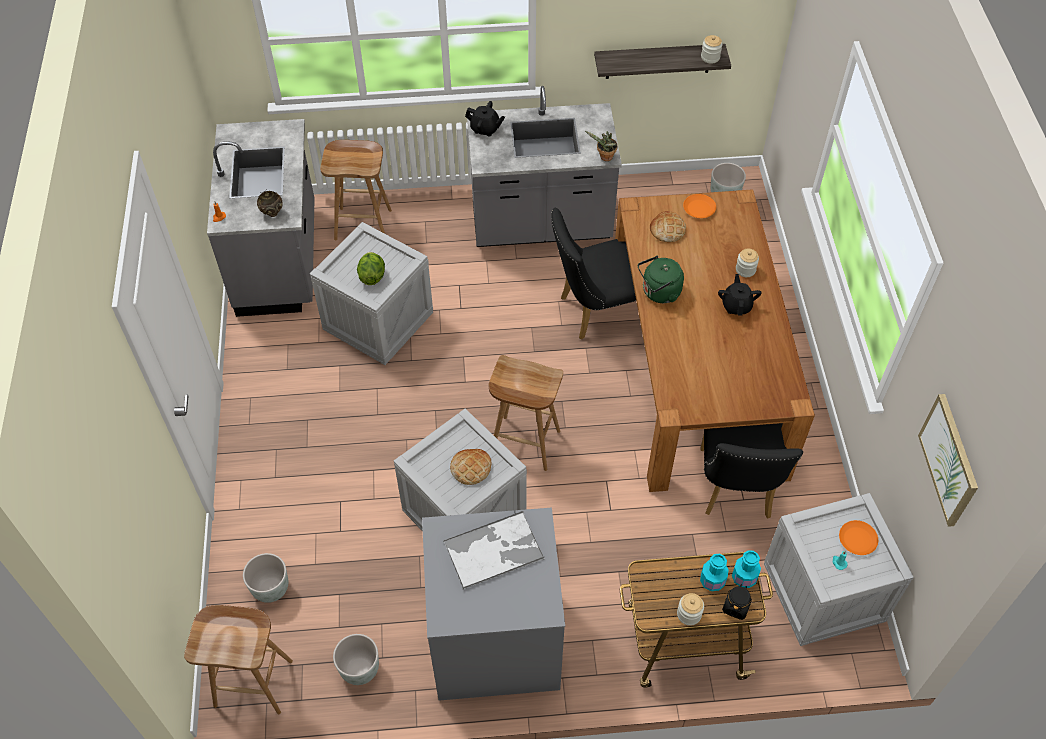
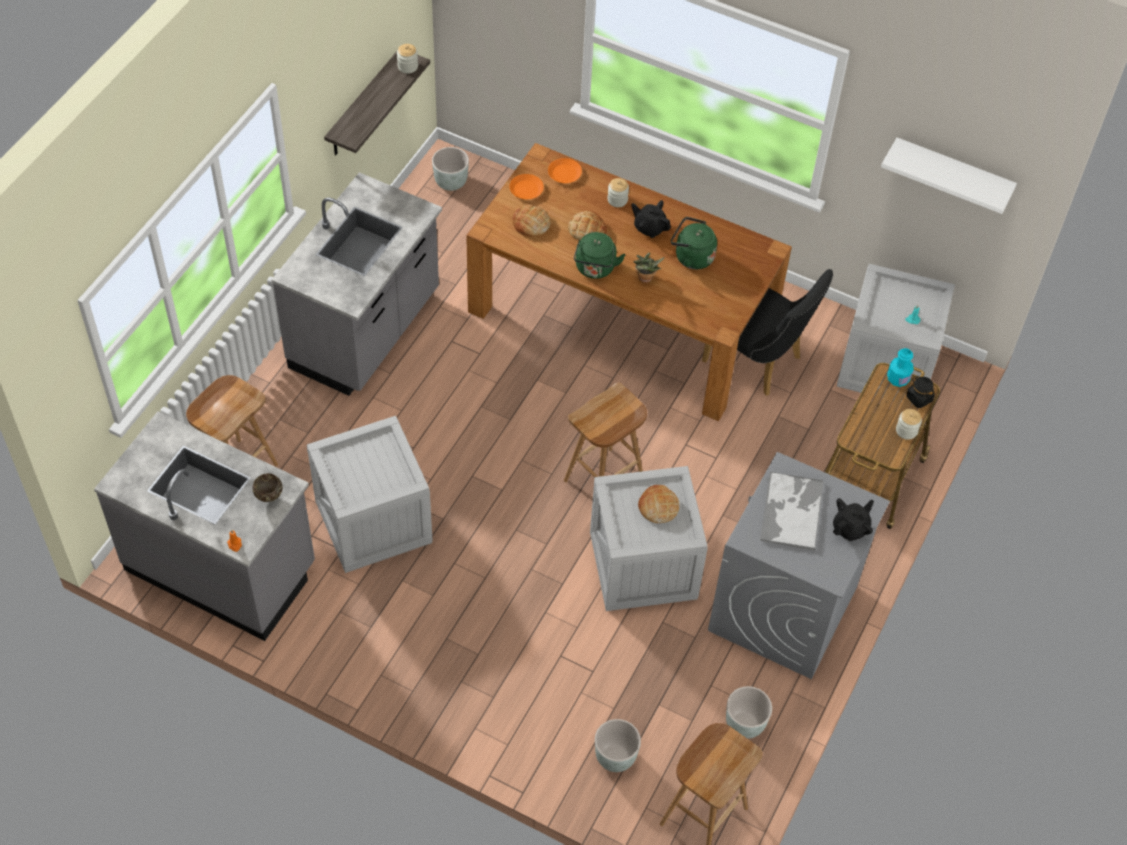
camera: 60 degrees left, 0 degrees up
lettuce [357,252,385,285] -> none
black teapot [465,101,505,136] -> black teapot moved to [833,498,874,541]
black chair [551,208,636,340] -> none
potted plant [585,131,618,161] -> potted plant moved to [633,252,665,283]
turquoise bottle [700,554,729,591] -> none
orange plate [839,520,878,555] -> orange plate moved to [548,158,582,183]
picture [918,394,978,527] -> white shelf [881,137,1017,214]
none -> bread [568,211,607,240]
none -> green kettle [671,217,717,269]

